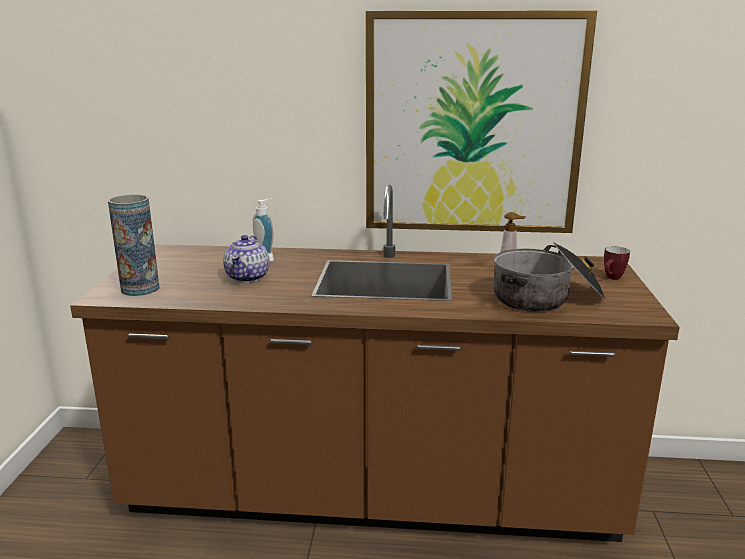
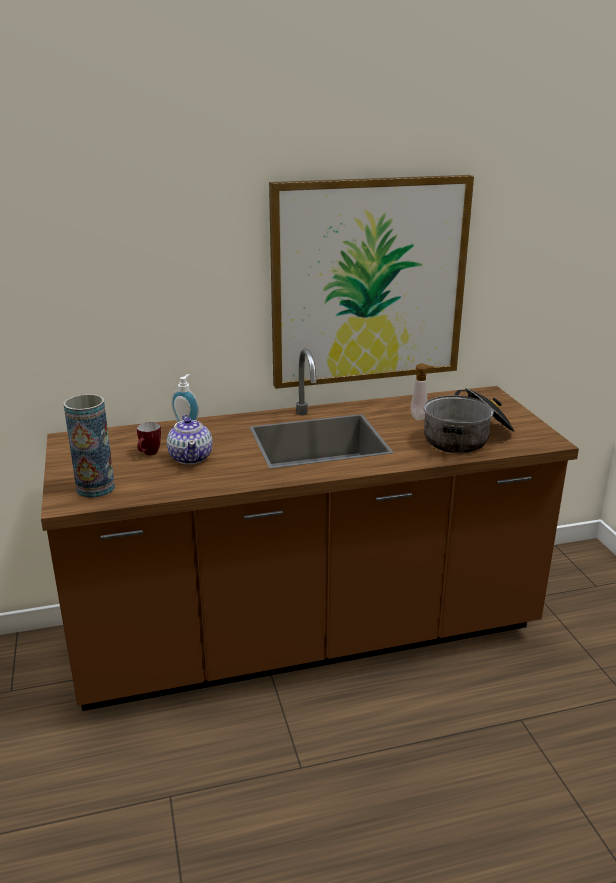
camera: 20 degrees left, 5 degrees up
mug [604,246,630,280] -> mug moved to [137,422,161,455]

